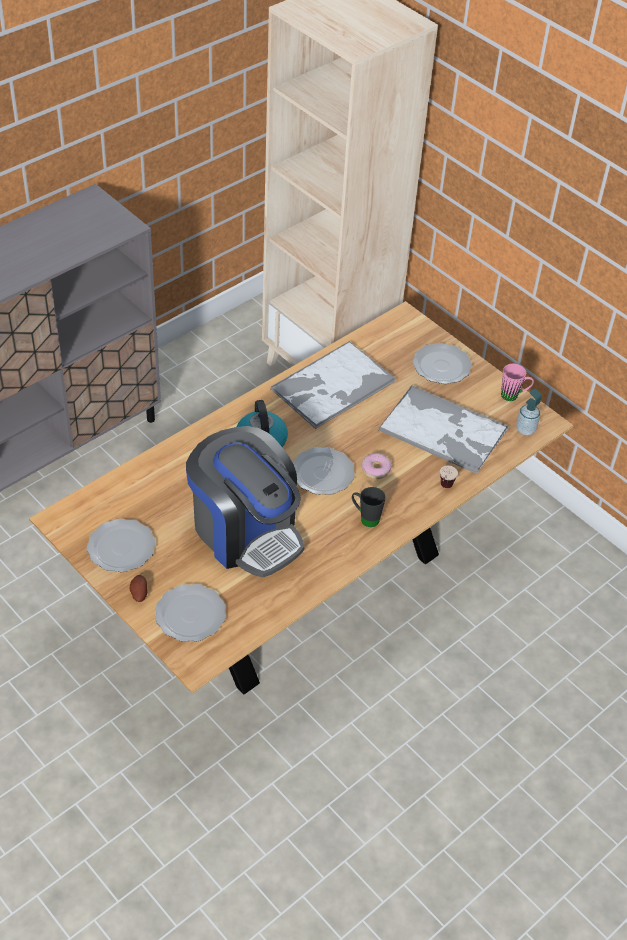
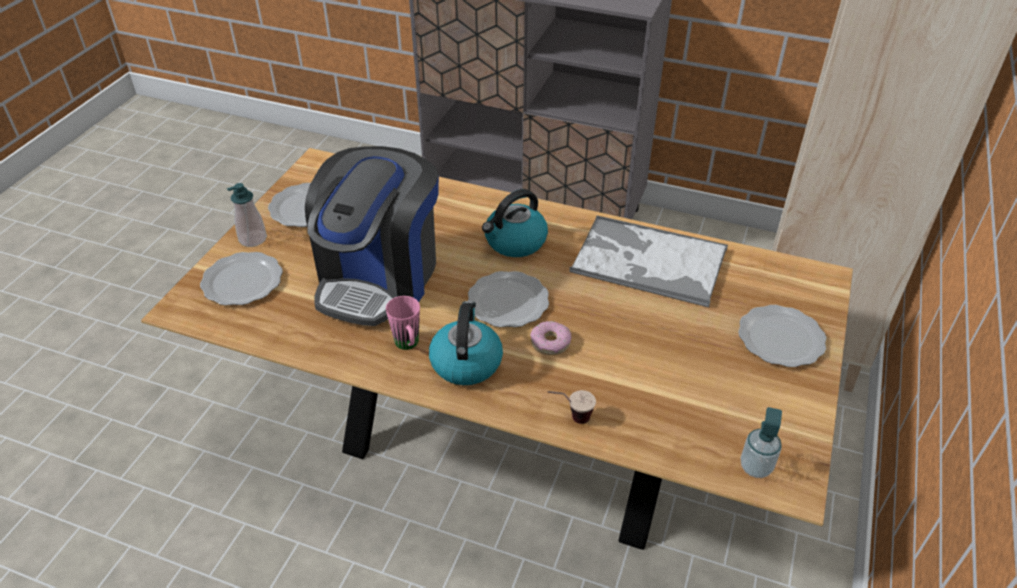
camera: 65 degrees right, 5 degrees down
potato [129,575,147,602] -> soap dispenser [227,183,267,247]
black mug [352,487,386,527] -> kettle [429,301,503,385]
tray [379,385,509,474] -> none
pink mug [501,364,534,401] -> pink mug moved to [386,296,420,350]

